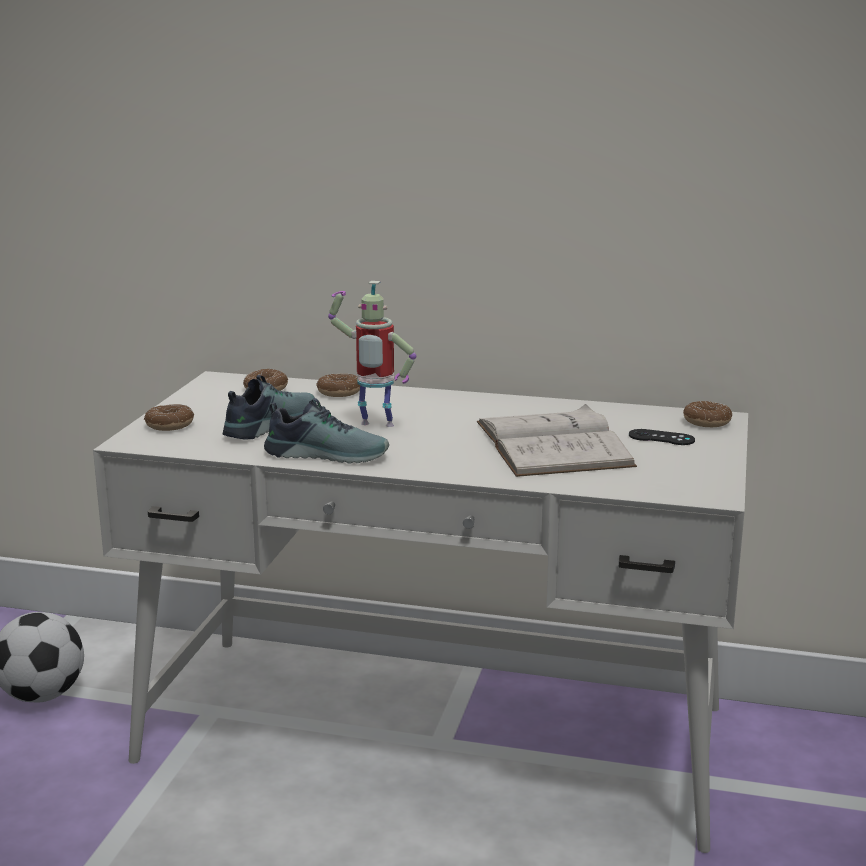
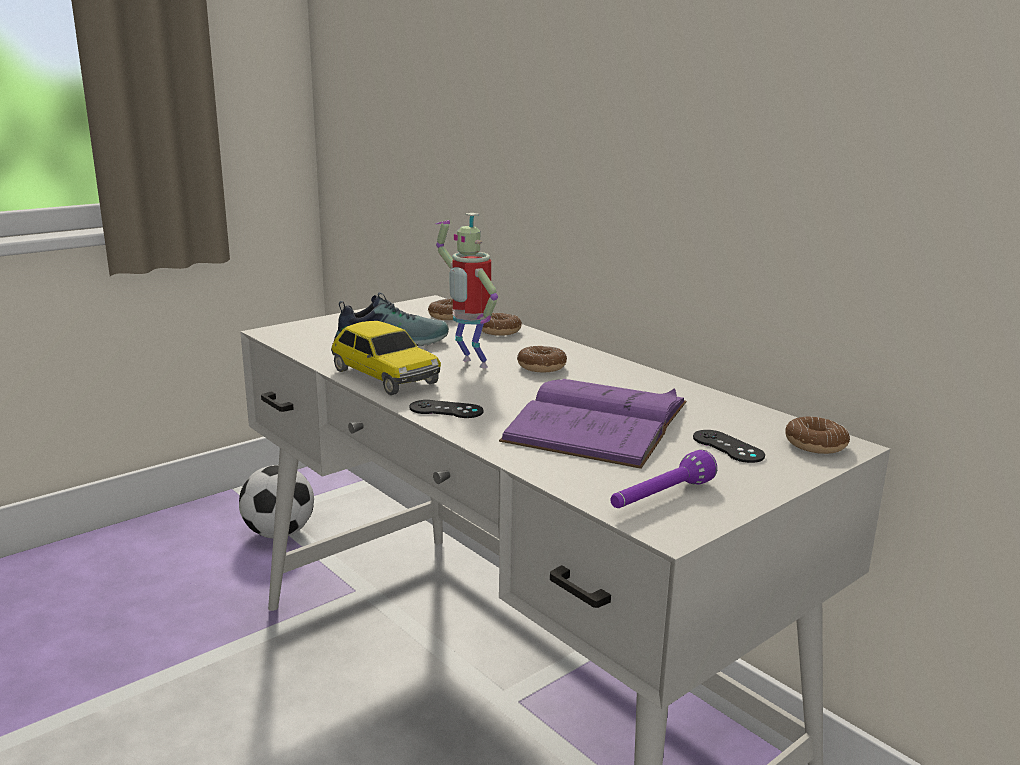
camera: 35 degrees right, 0 degrees up
donut [144,404,194,431] -> donut moved to [517,346,567,373]
shoe [264,398,389,464] -> toy car [331,321,441,395]
white book [477,404,637,477] -> purple book [499,379,686,469]
none -> black game controller [409,400,484,418]
none -> purple flashlight [610,450,717,508]

